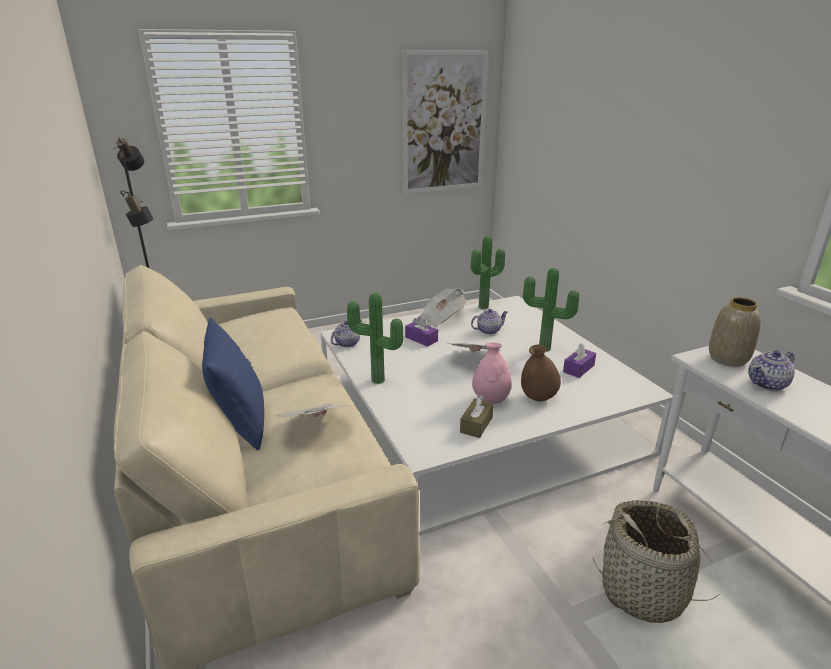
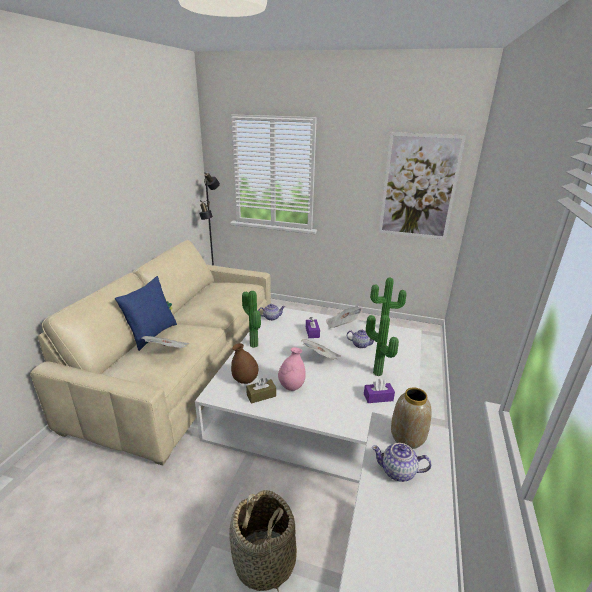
camera: 40 degrees right, 0 degrees up
brown vase [521,345,561,401] -> brown vase moved to [231,343,259,384]

